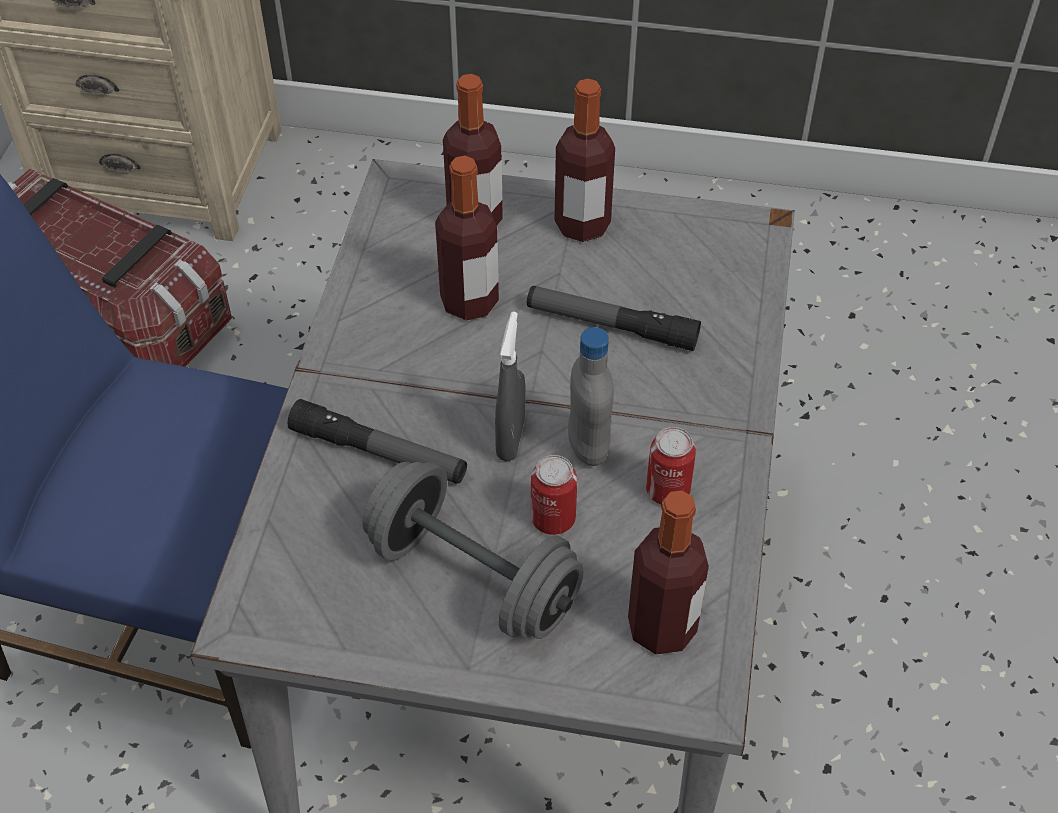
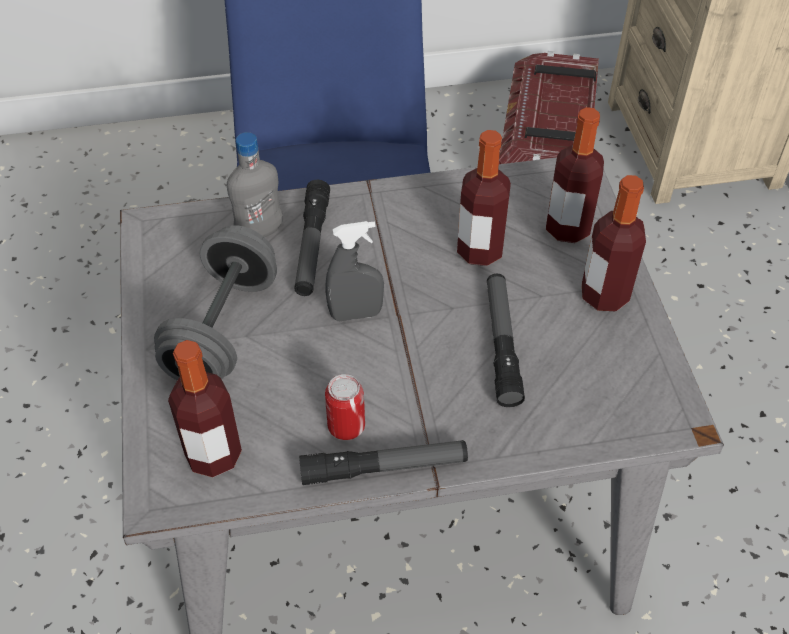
camera: 70 degrees right, 0 degrees up
can [531,455,577,535] -> none
grey bottle [568,327,614,466] -> grey bottle moved to [227,132,283,237]
none -> flashlight [299,440,468,485]

